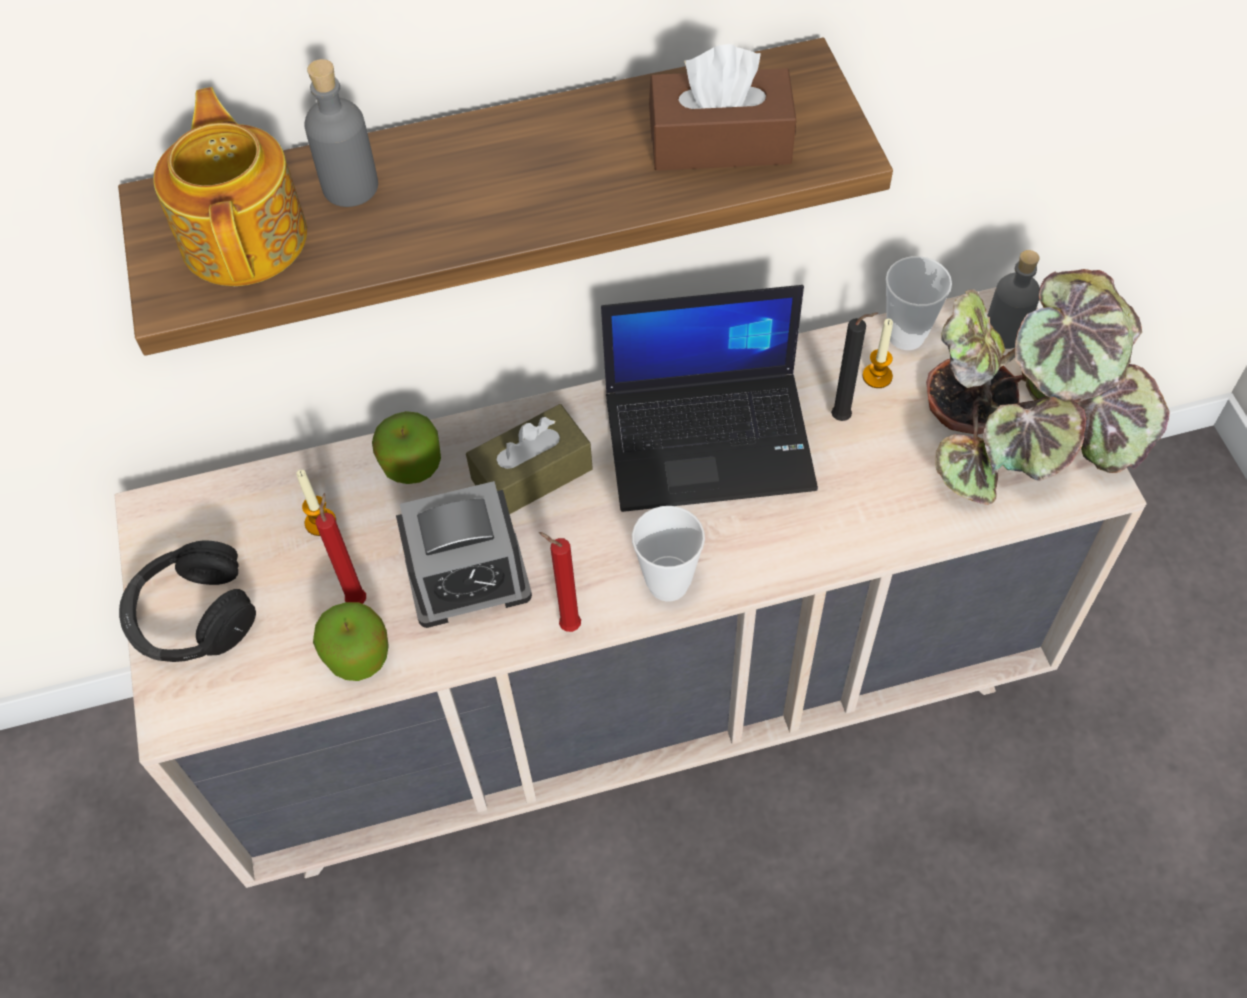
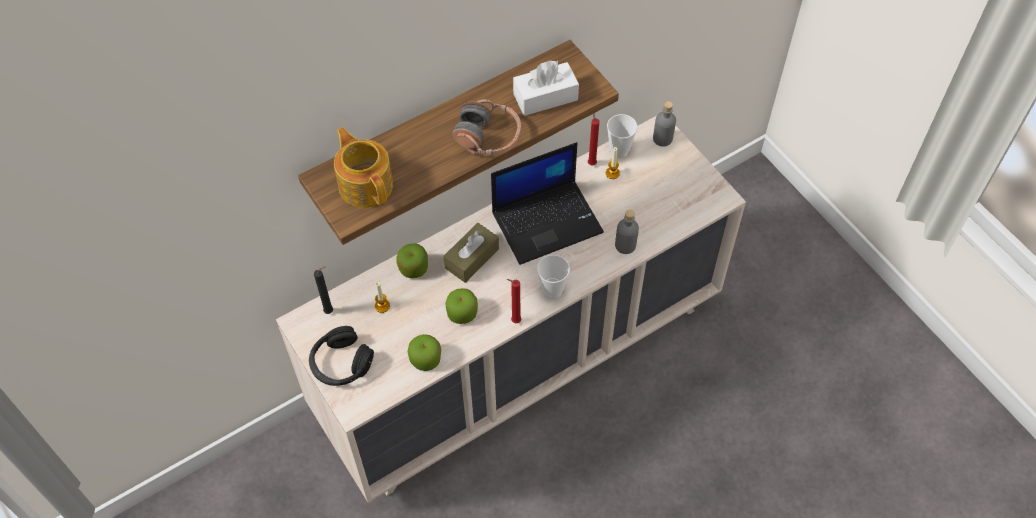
camera: 20 degrees left, 0 degrees up
grey bottle [304,59,378,207] -> grey bottle moved to [615,210,639,254]
red candle [316,493,366,604] -> red candle moved to [588,113,599,165]
alarm clock [396,481,532,628] -> apple [445,288,478,324]
brown tissue box [649,44,796,171] -> white tissue box [513,60,579,116]
black candle [831,313,879,421] -> black candle moved to [314,266,333,314]
potted plant [926,269,1169,505] -> none
none -> headphones [452,99,521,155]

